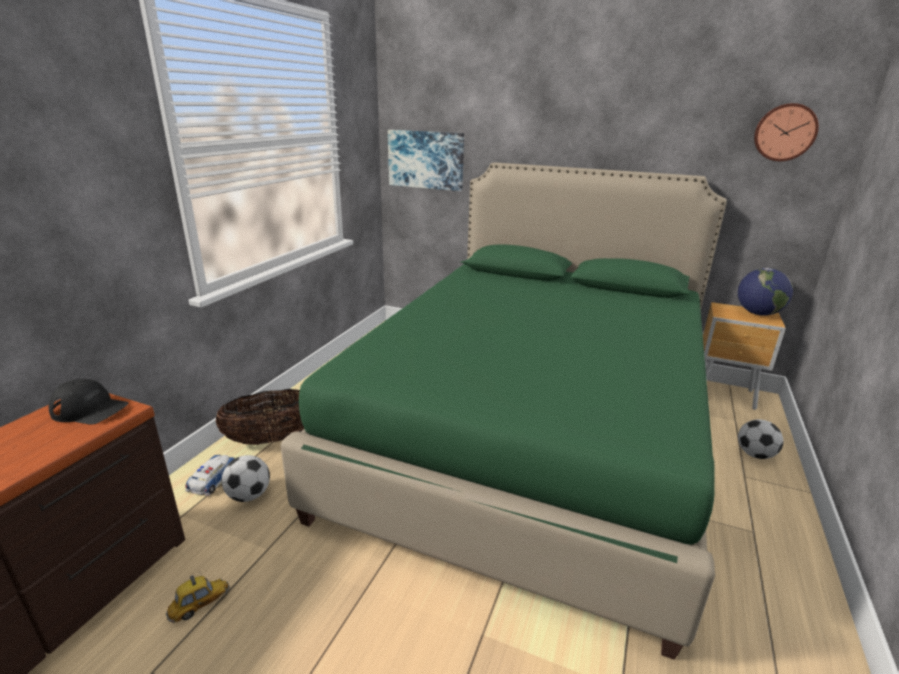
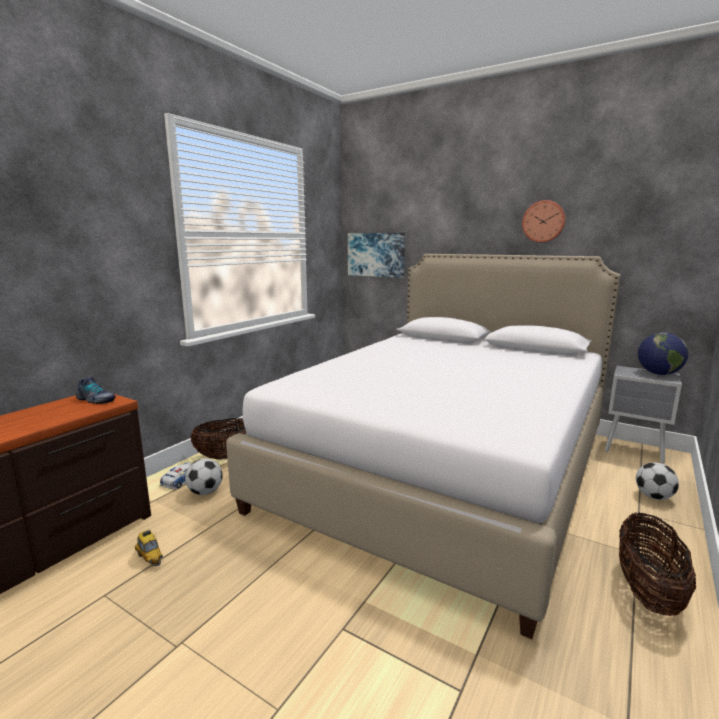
camera: 10 degrees right, 10 degrees down
black cap [49,379,129,425] -> shoe [76,377,116,404]
toy car [166,573,230,623] -> toy car turned 75 degrees clockwise [135,530,163,567]
green bed [281,162,727,660] -> white bed [226,254,621,639]
brown nightstand [703,302,786,410] -> grey nightstand [605,366,682,464]
wall clock [754,103,819,161] -> wall clock moved to [522,200,566,242]
none -> basket [619,513,696,616]

